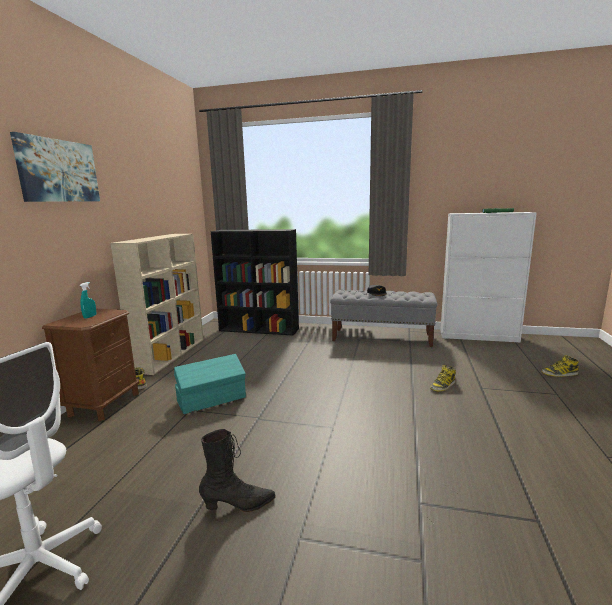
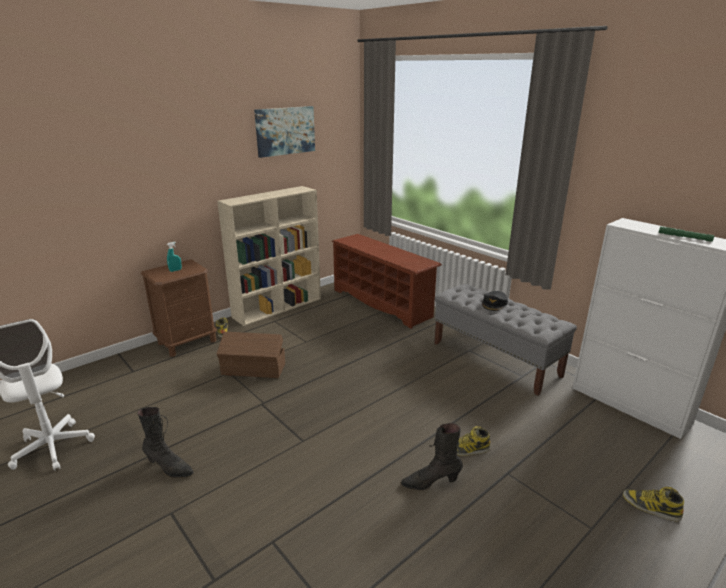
camera: 35 degrees right, 10 degrees up
picture [10,132,100,202] -> picture moved to [254,106,315,158]
turquoise storage box [174,354,246,414] -> brown storage box [217,332,285,378]
black bookcase [211,229,299,336] -> brown shoe rack [332,234,442,329]
none -> black boot [401,423,463,490]

